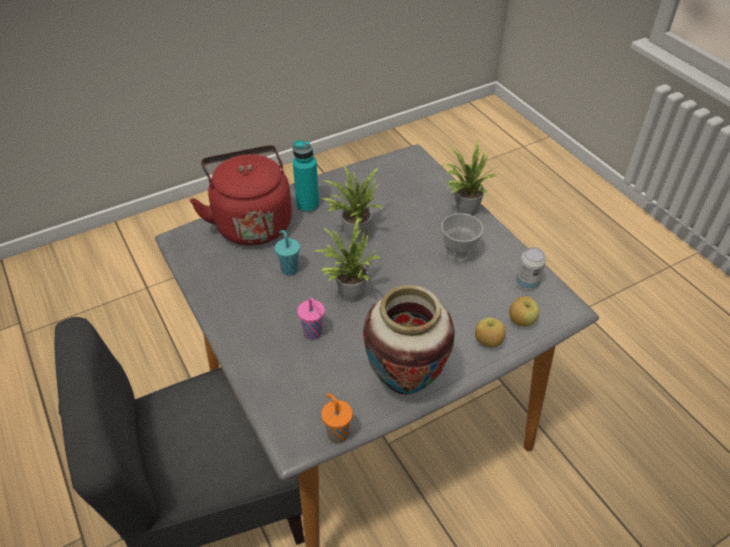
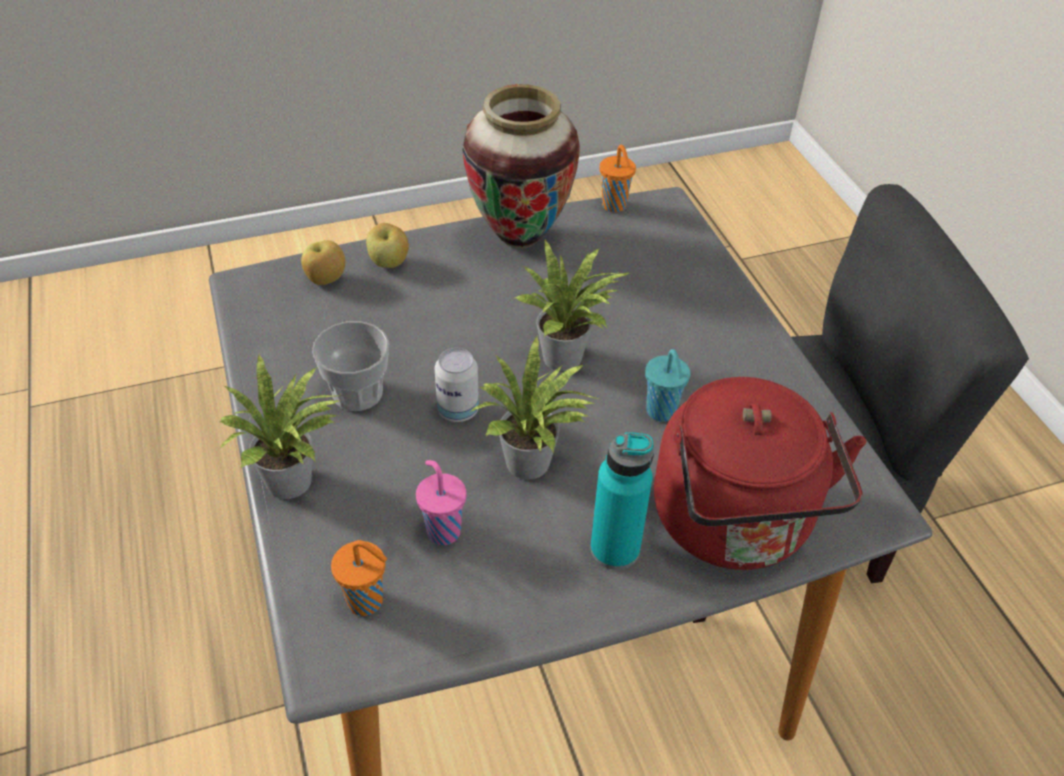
camera: 170 degrees left, 0 degrees up
pink cup [297,298,325,340] -> pink cup moved to [416,460,466,545]
can [516,247,546,290] -> can moved to [435,348,479,422]
none -> orange cup [331,540,387,616]

